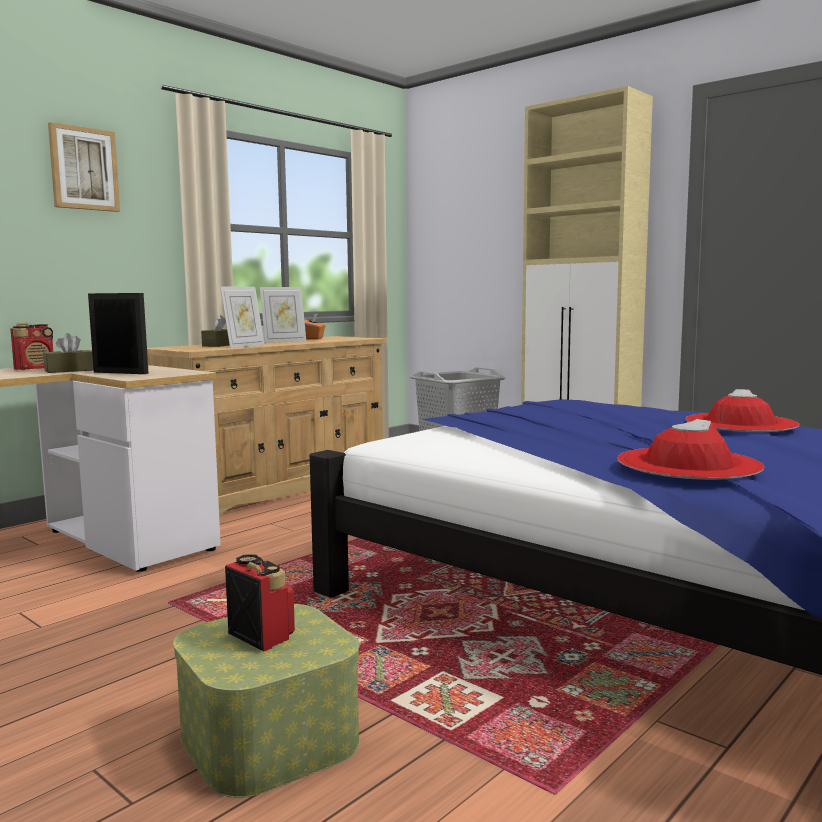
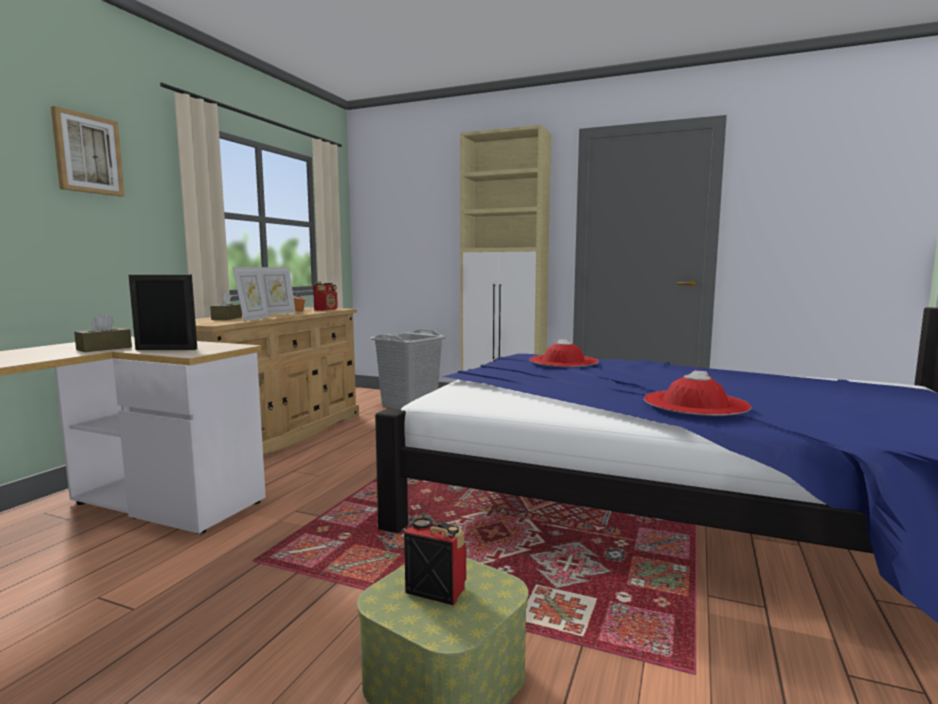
camera: 20 degrees left, 0 degrees up
radio [10,322,53,370] -> radio moved to [313,282,338,311]
red hat [685,389,799,432] -> red hat moved to [529,339,599,367]

